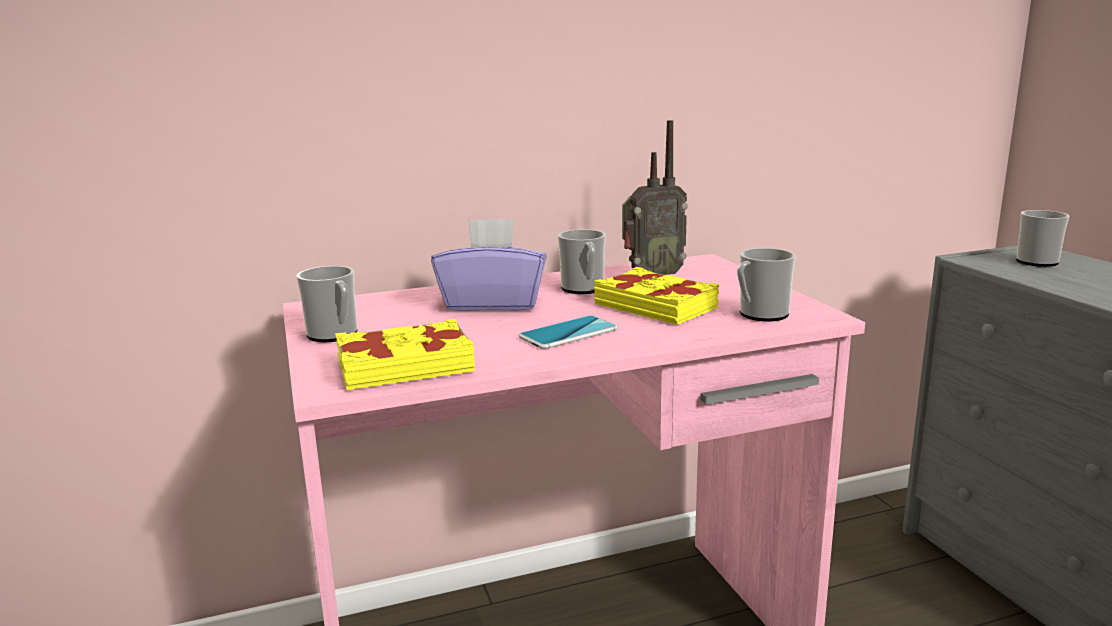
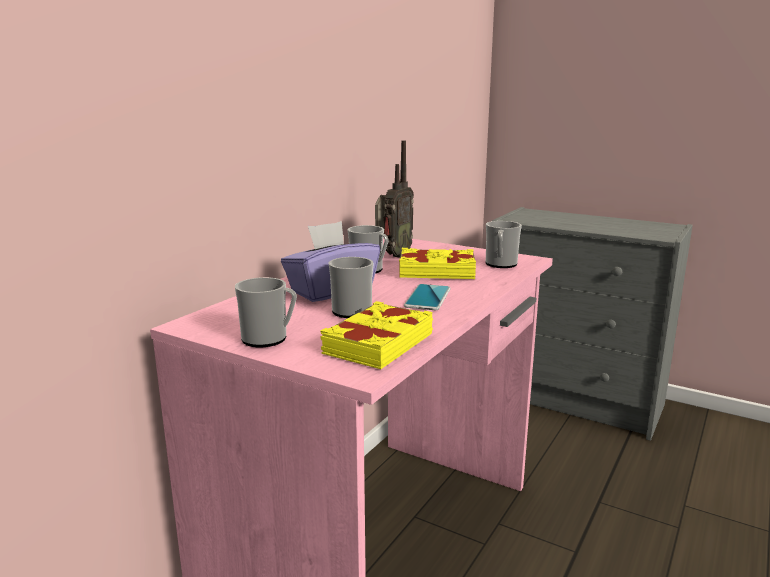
camera: 40 degrees left, 0 degrees up
mug [1016,210,1069,267] -> mug moved to [329,257,374,318]

